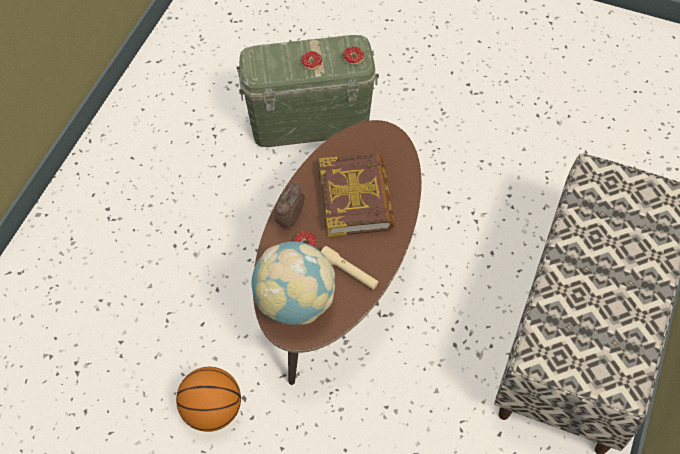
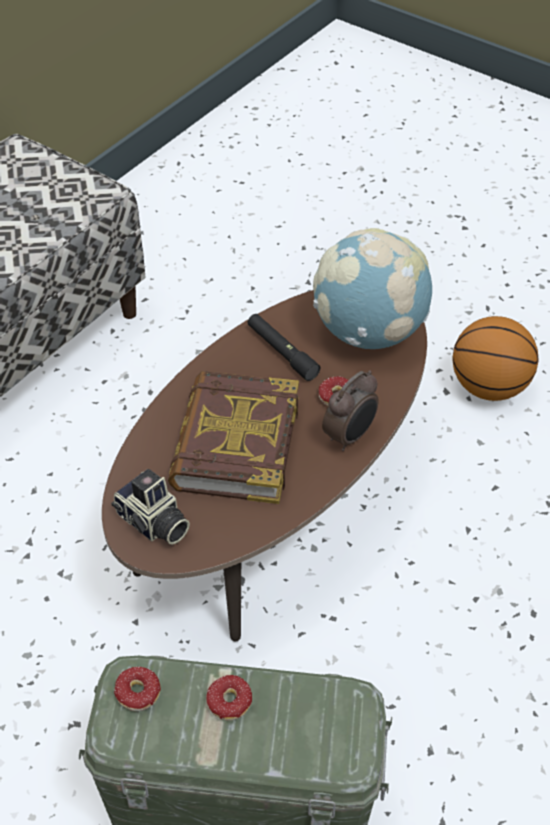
camera: 165 degrees left, 10 degrees down
beige flashlight [321,246,378,290] -> black flashlight [248,314,320,381]
none -> camera [111,469,190,545]

